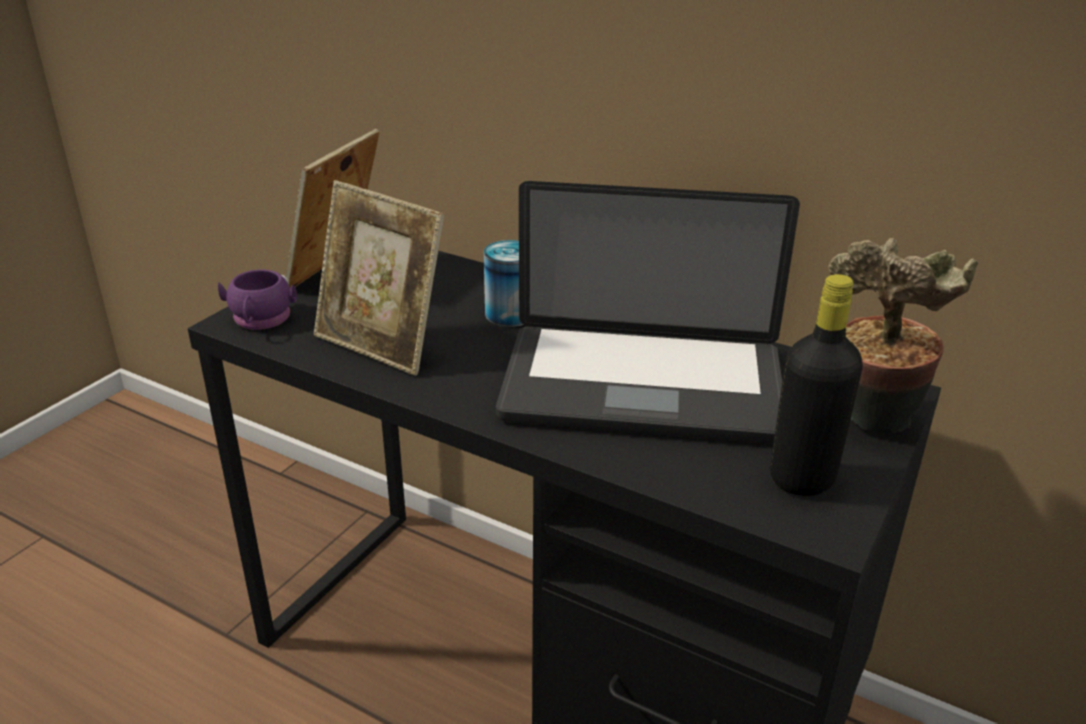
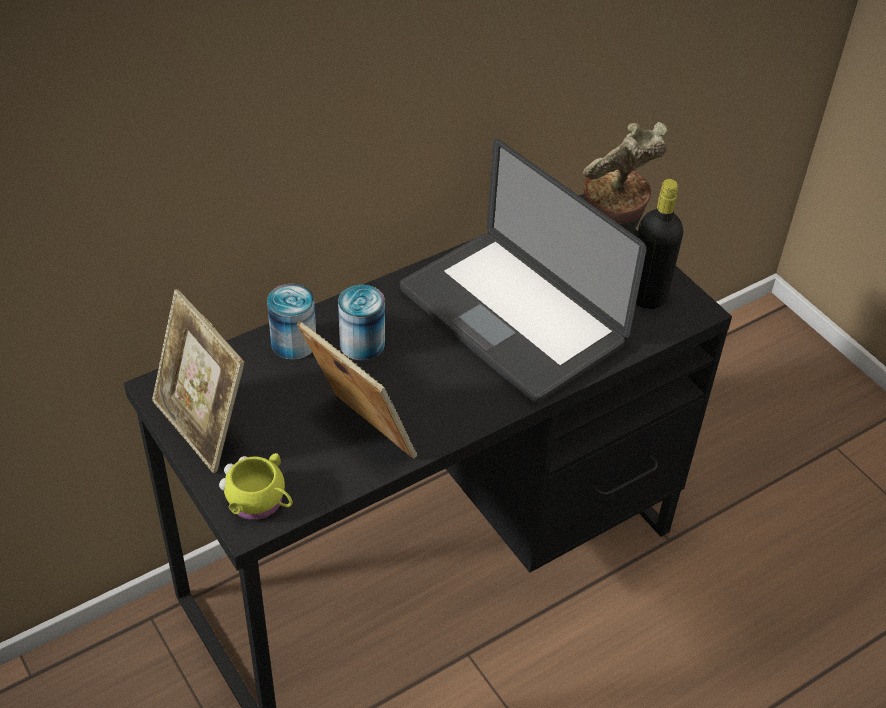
camera: 65 degrees left, 15 degrees up
purple mug [218,269,297,330] -> yellow mug [219,453,293,520]
picture frame [314,180,444,376] -> picture frame turned 105 degrees counterclockwise [297,321,417,458]
laptop [496,181,800,444] -> laptop turned 105 degrees clockwise [400,139,647,403]
none -> can [267,284,316,360]

